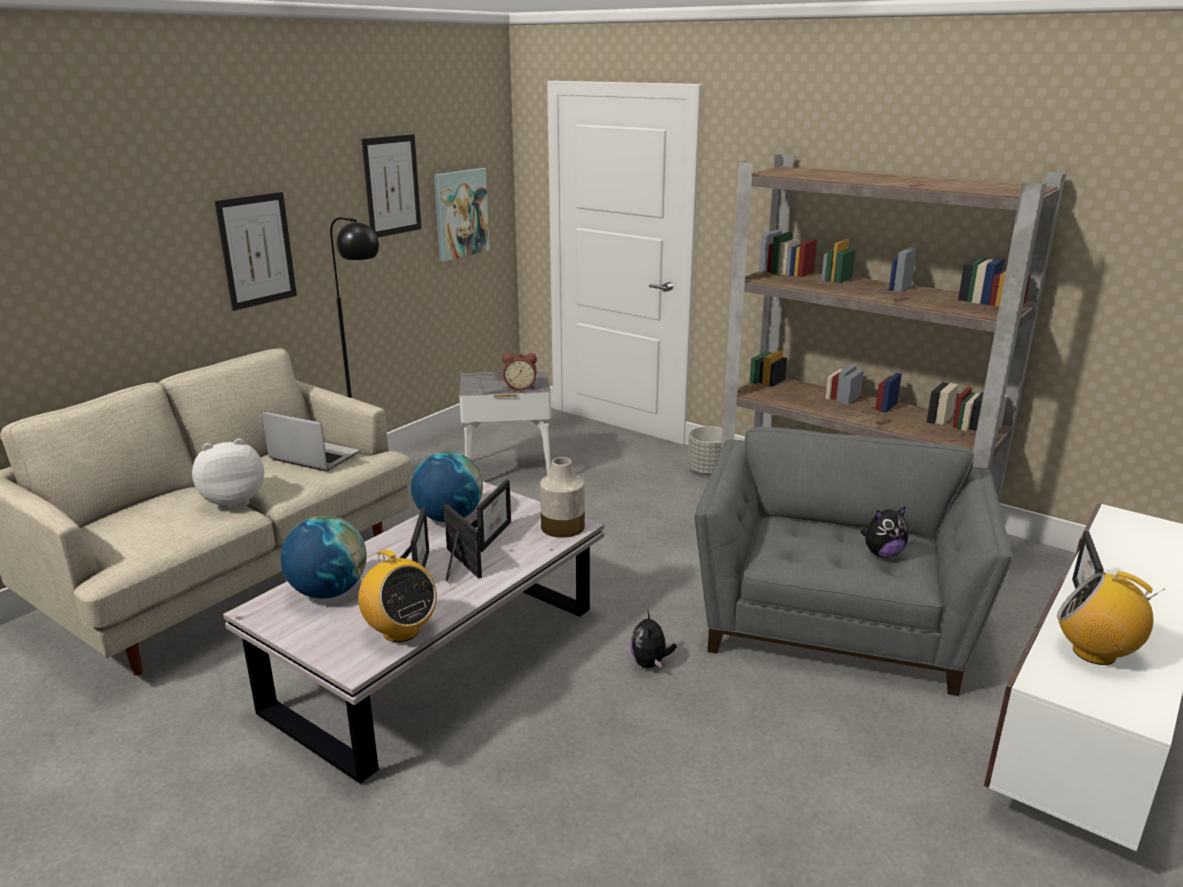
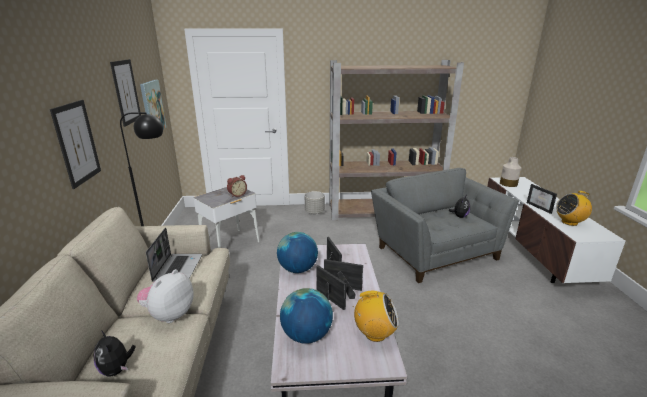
camera: 40 degrees left, 0 degrees up
laptop [262,411,359,471] -> laptop turned 105 degrees clockwise [146,228,202,282]
beige vase [540,457,585,538] -> beige vase moved to [500,157,522,187]
plush toy [630,609,677,668] -> plush toy moved to [94,330,136,376]

